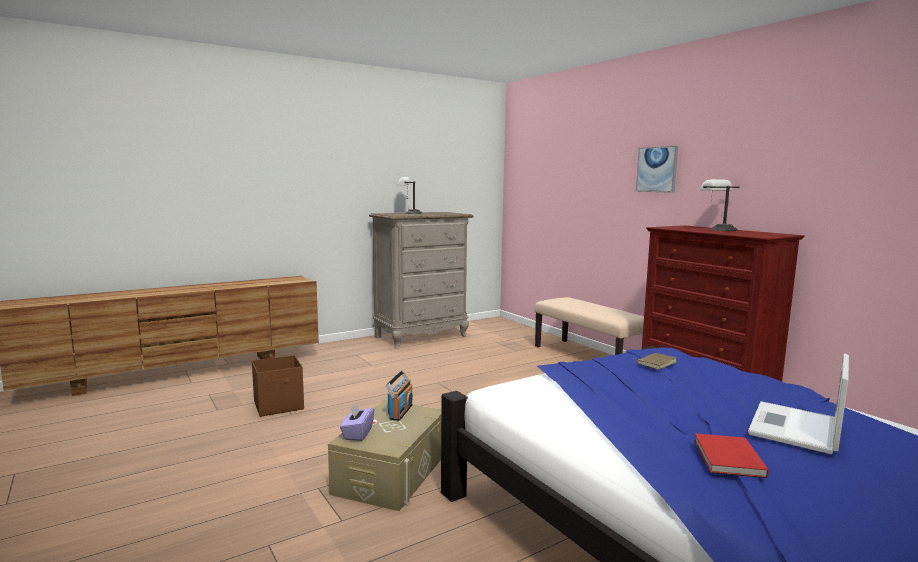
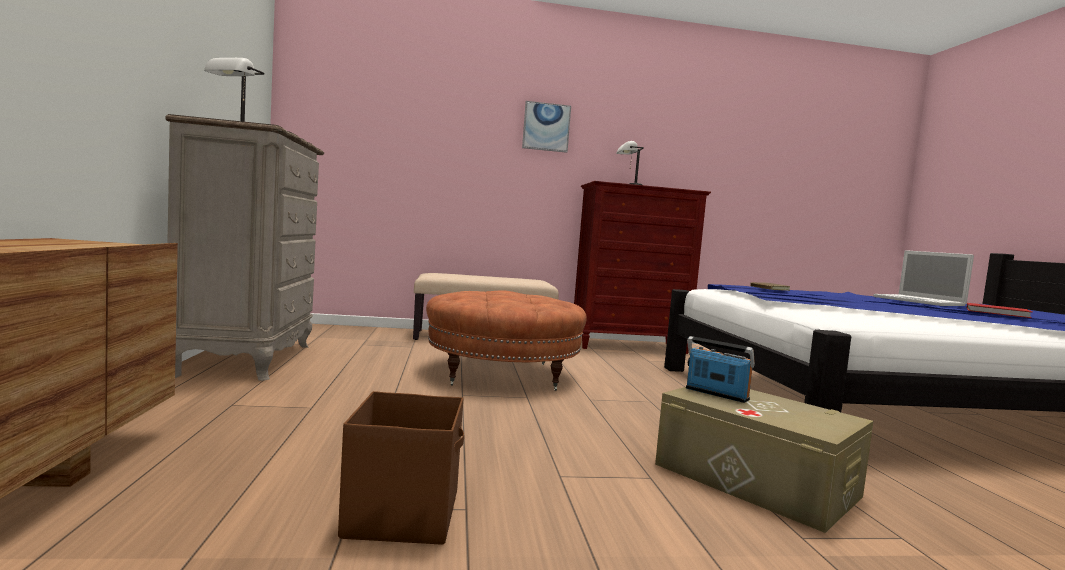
camera: 65 degrees left, 5 degrees down
purple tissue box [340,402,374,441] -> none
none -> brown ottoman [426,290,587,391]

